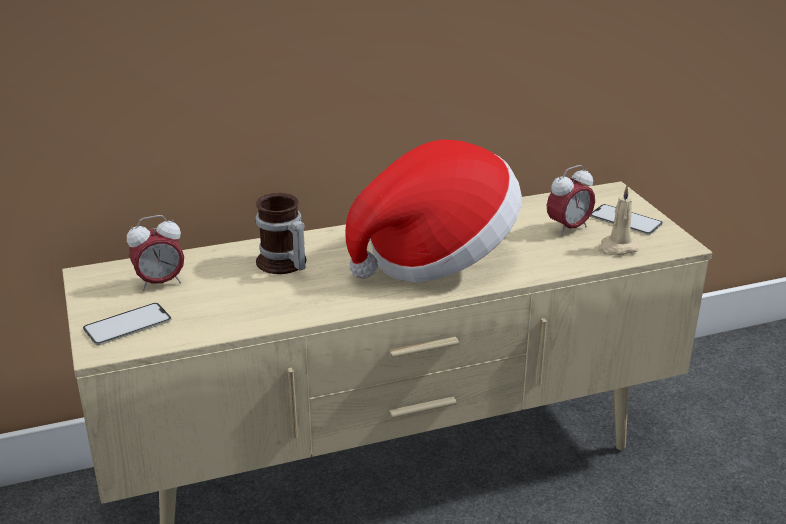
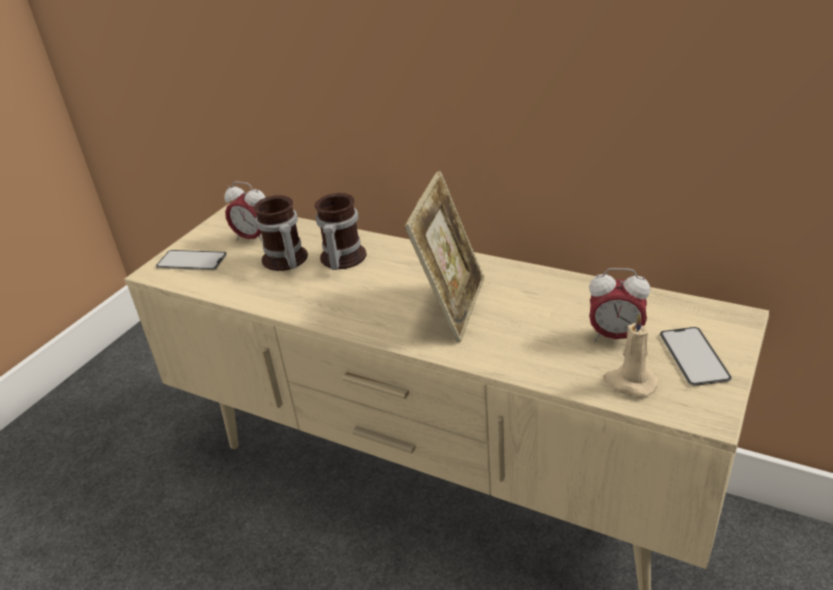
camera: 50 degrees right, 5 degrees up
hat [345,139,522,283] -> picture frame [404,170,484,342]
none -> mug [254,195,308,271]

